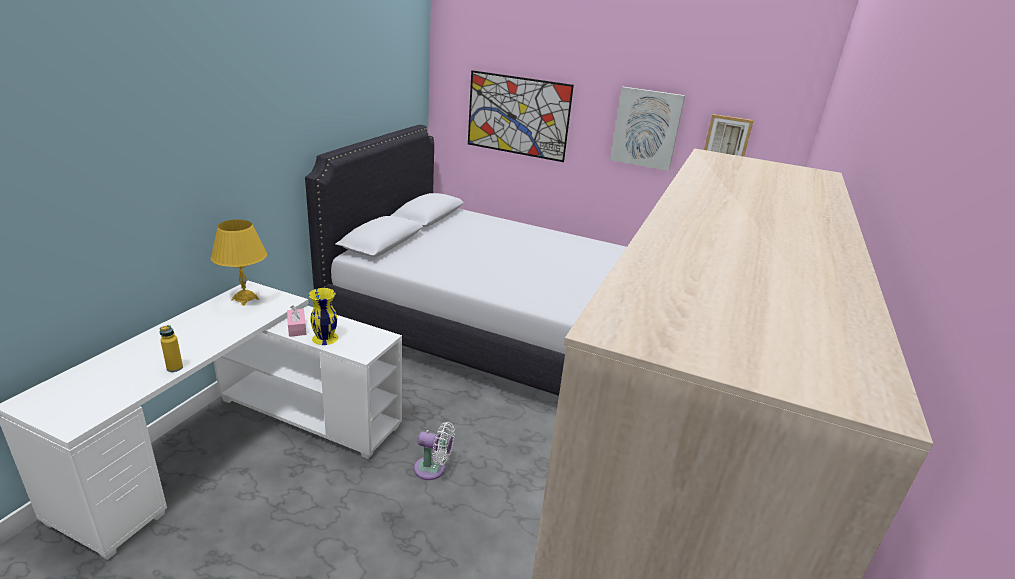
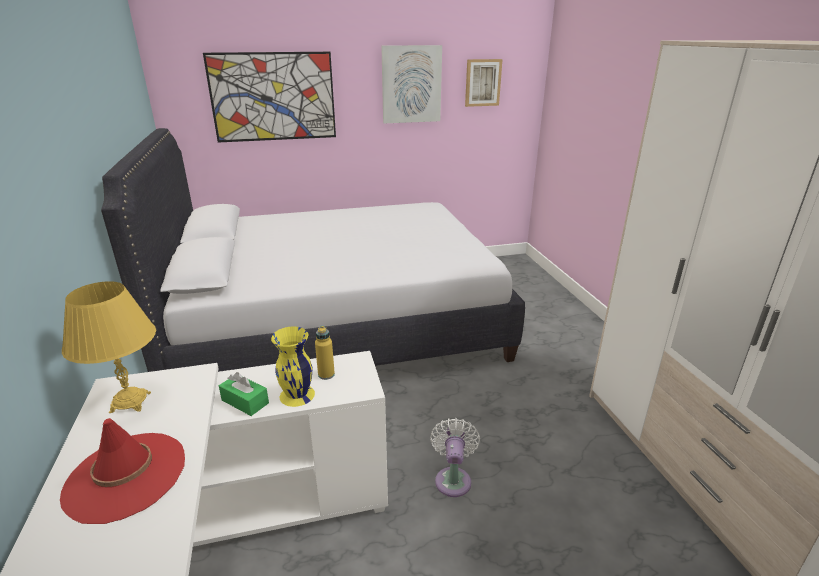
camera: 35 degrees left, 0 degrees up
yellow bottle [160,325,183,372] -> yellow bottle moved to [315,326,335,380]
pink tissue box [287,305,306,337] -> green tissue box [219,372,269,416]
white fan [414,422,455,480] -> white fan turned 60 degrees counterclockwise [430,418,480,497]
none -> red hat [60,418,185,524]

